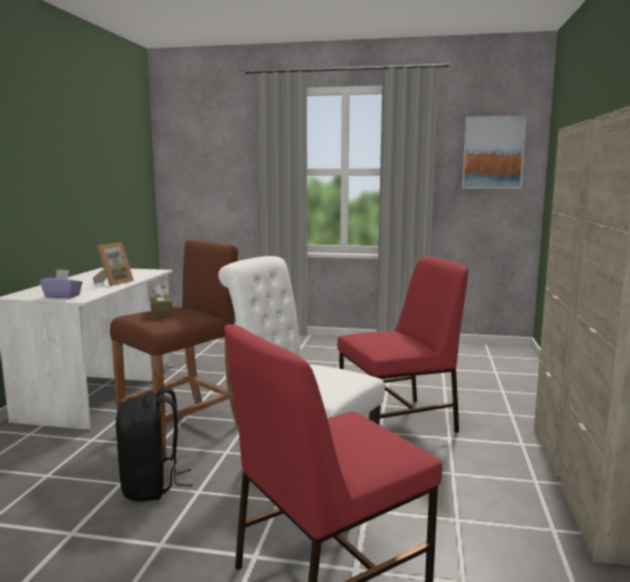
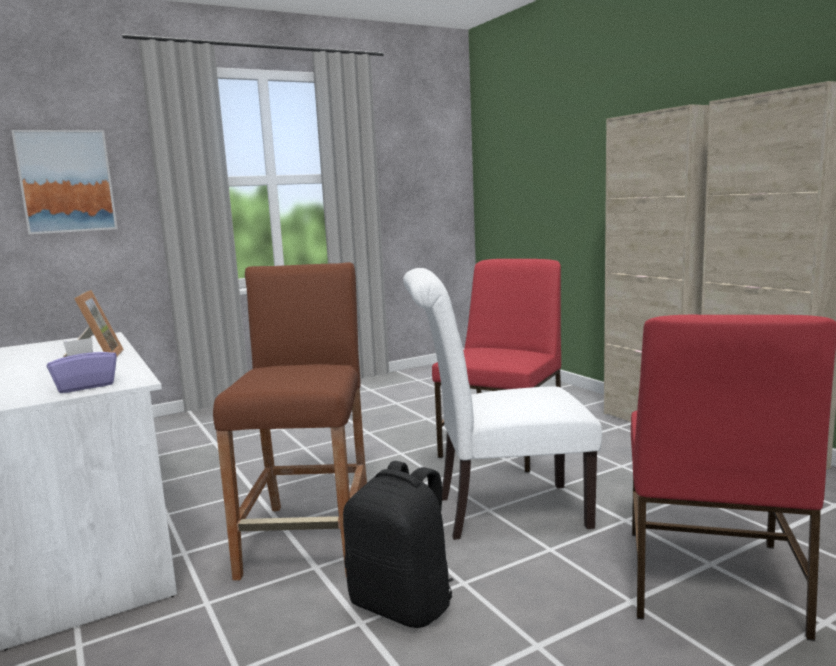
camera: 40 degrees left, 0 degrees up
brown tissue box [150,284,173,318] -> none
picture [462,115,527,189] -> picture moved to [11,130,117,234]

